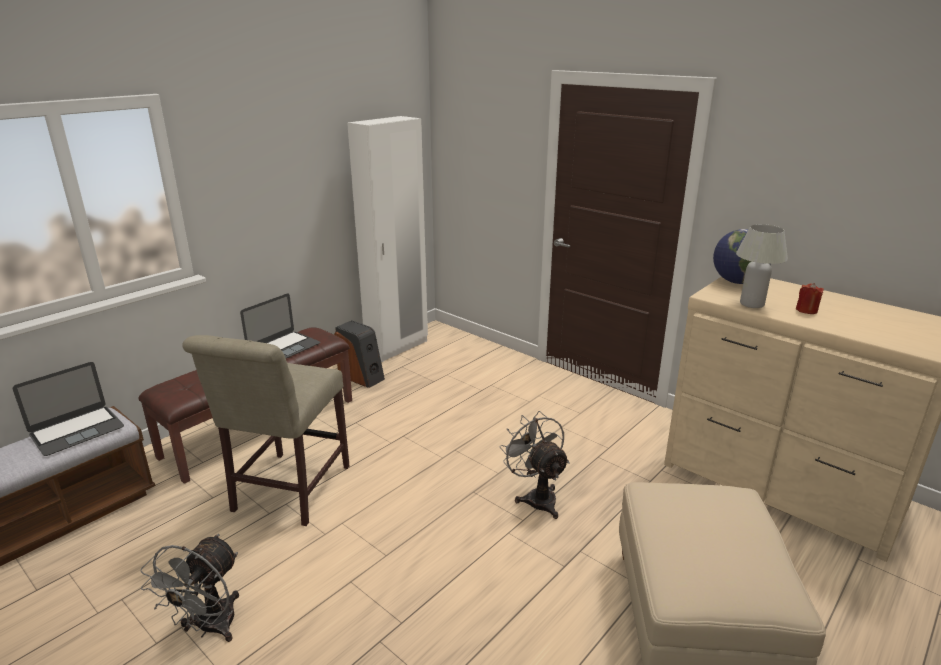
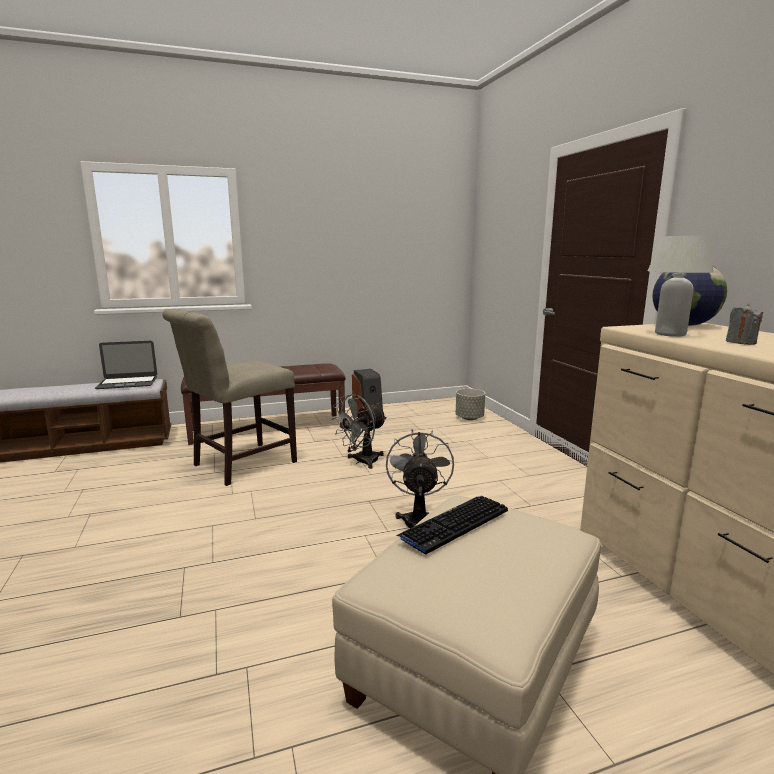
camera: 30 degrees right, 10 degrees down
grey fan [141,534,239,642] -> grey fan moved to [332,394,387,469]
laptop [240,294,320,358] -> none
white wardrobe [347,116,428,362] -> none
red candle [796,283,824,314] -> grey candle [726,304,763,345]
none -> keyboard [396,496,508,555]
none -> grey planter [456,389,485,420]

